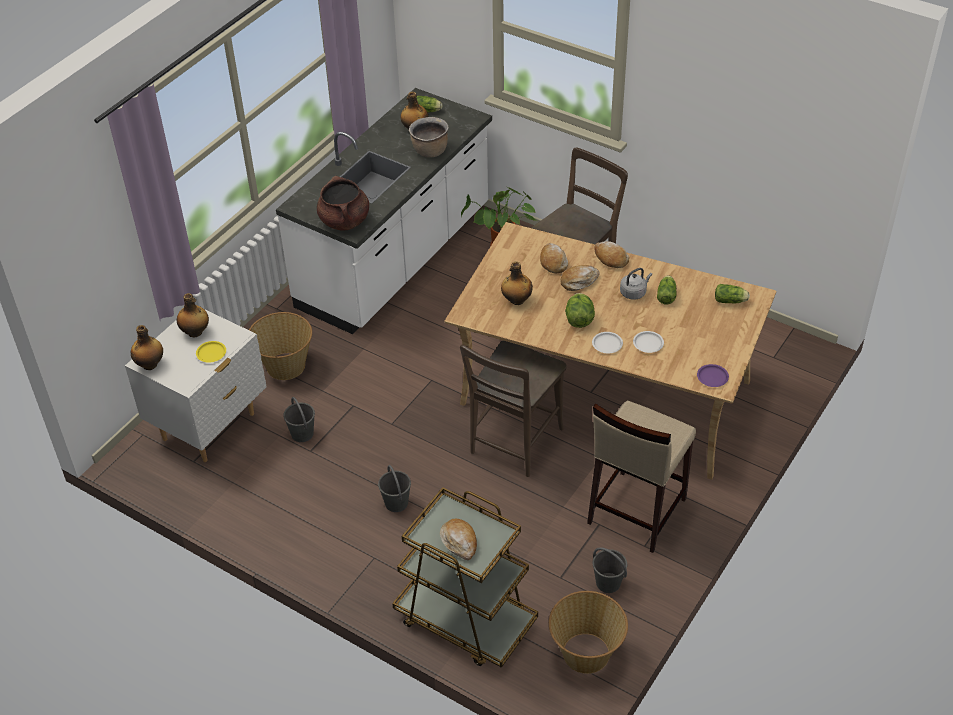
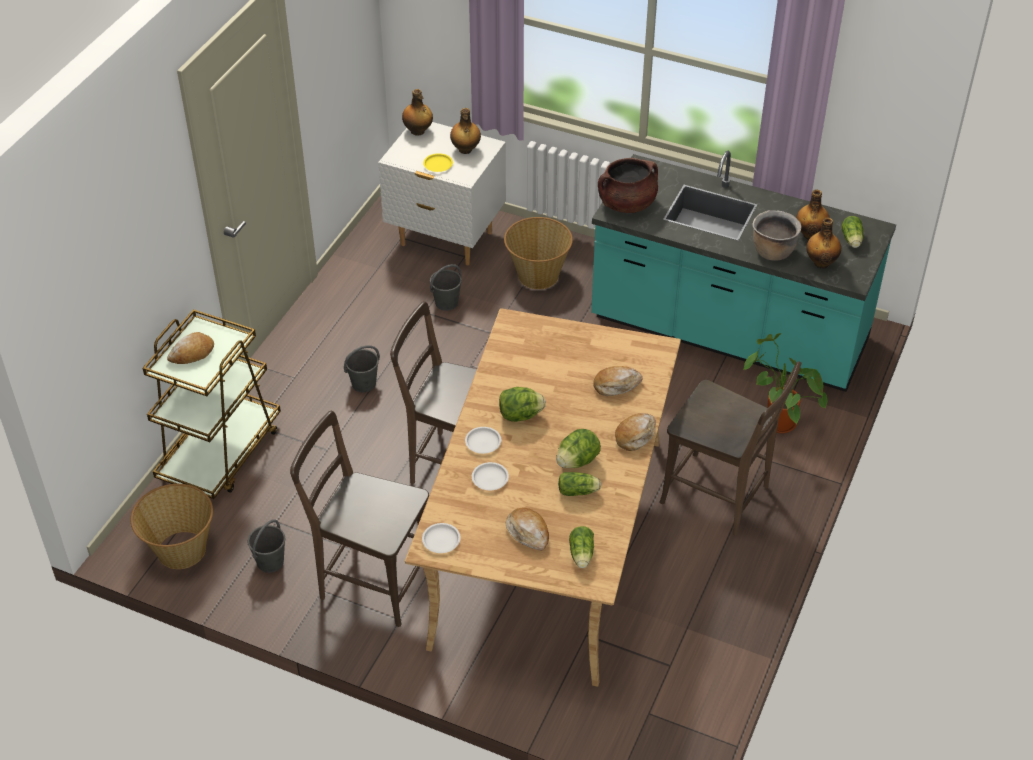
camera: 80 degrees right, 0 degrees up
white counter [276,88,492,334] -> turquoise counter [591,151,896,392]
bottle [501,262,533,305] -> bottle moved to [806,217,841,269]
bread [560,265,600,291] -> bread moved to [506,508,549,550]
beige stool [587,401,696,553] -> brown chair [290,411,429,627]
grey kettle [620,268,652,300] -> lettuce [556,429,601,468]
purple plate [697,364,729,387] -> white plate [422,523,461,553]

